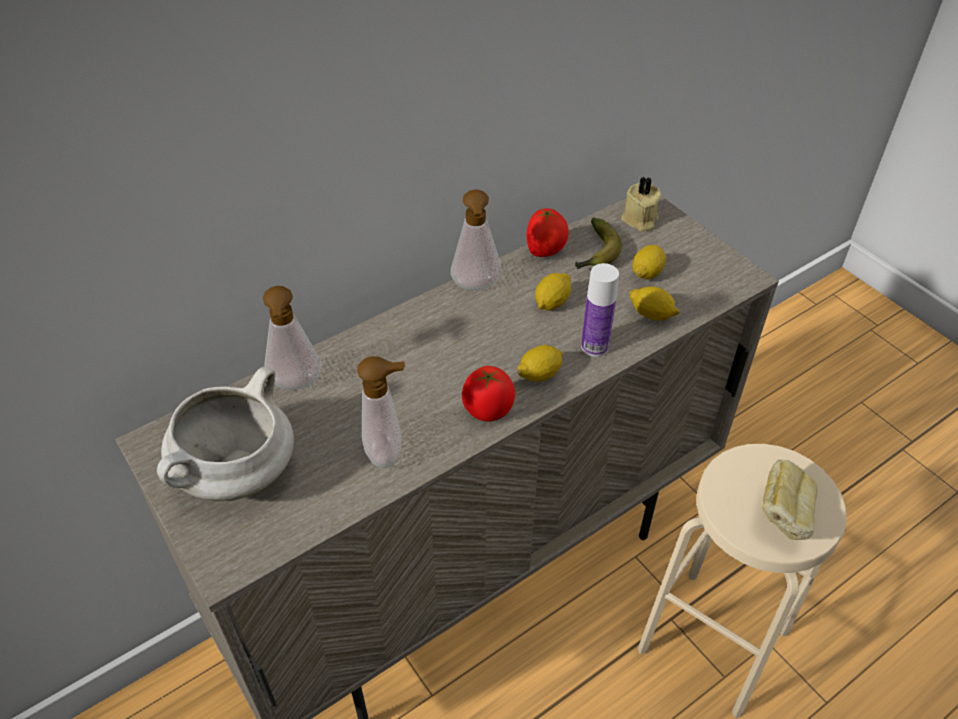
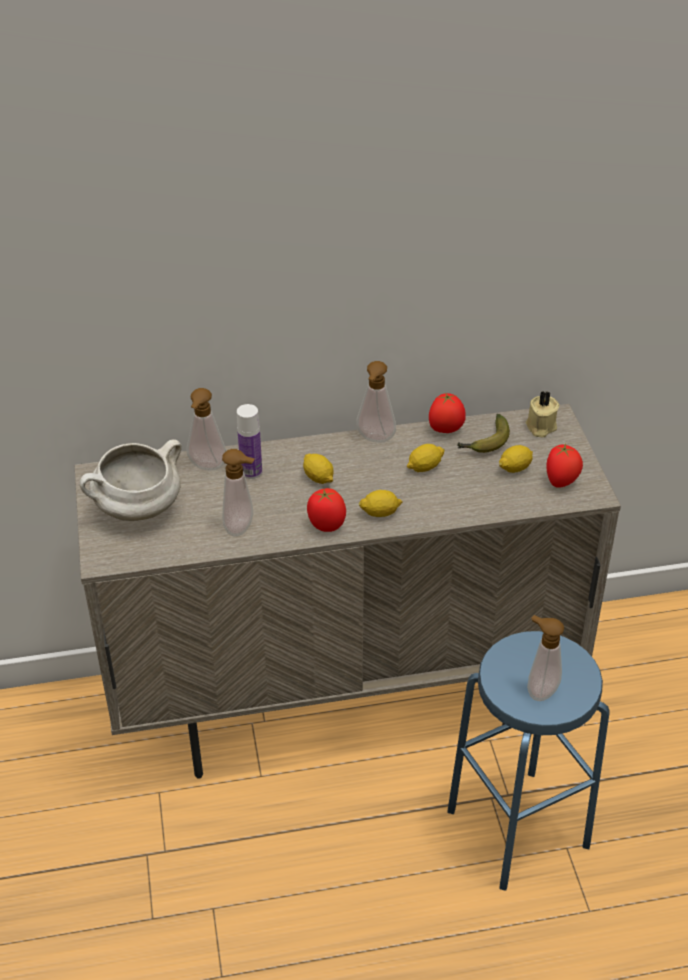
camera: 25 degrees right, 5 degrees down
bottle [581,263,619,357] -> bottle moved to [237,404,262,479]
lemon [629,287,680,321] -> lemon moved to [303,454,334,484]
beige stool [638,444,847,718] -> blue stool [447,631,610,891]
bread [762,460,818,540] -> soap dispenser [527,615,564,701]
none -> tomato [546,444,583,488]

